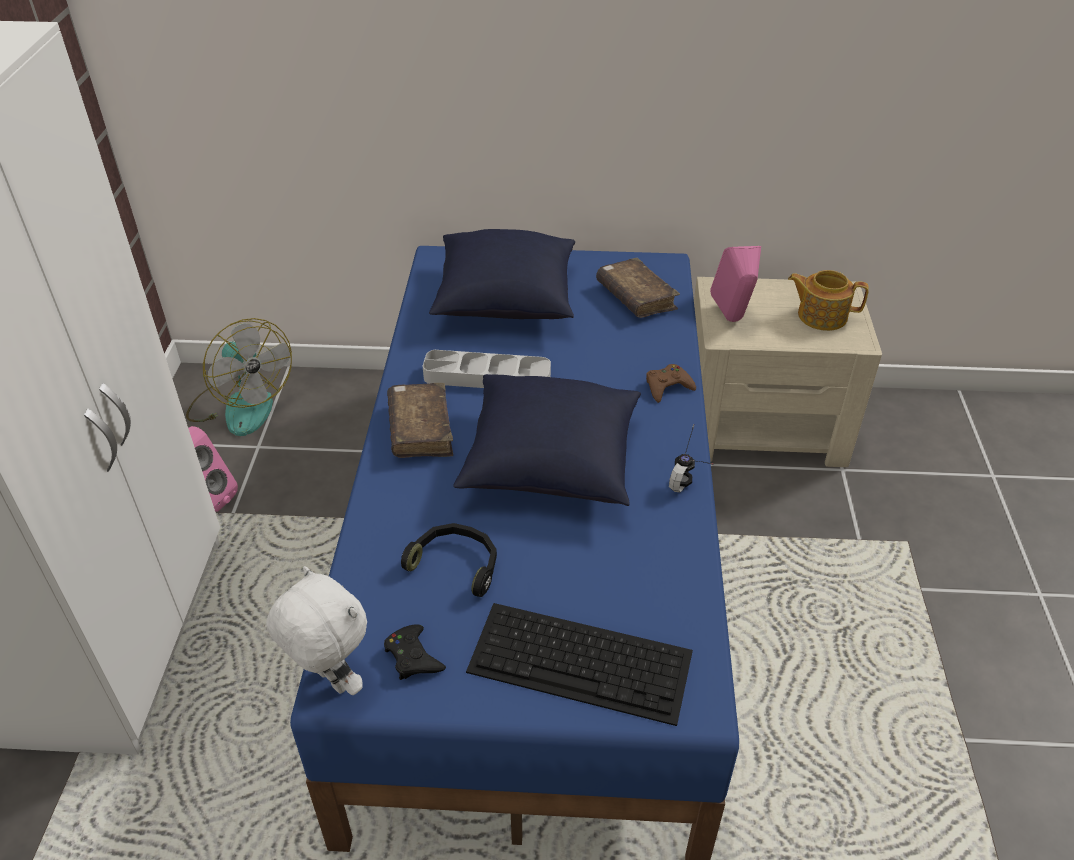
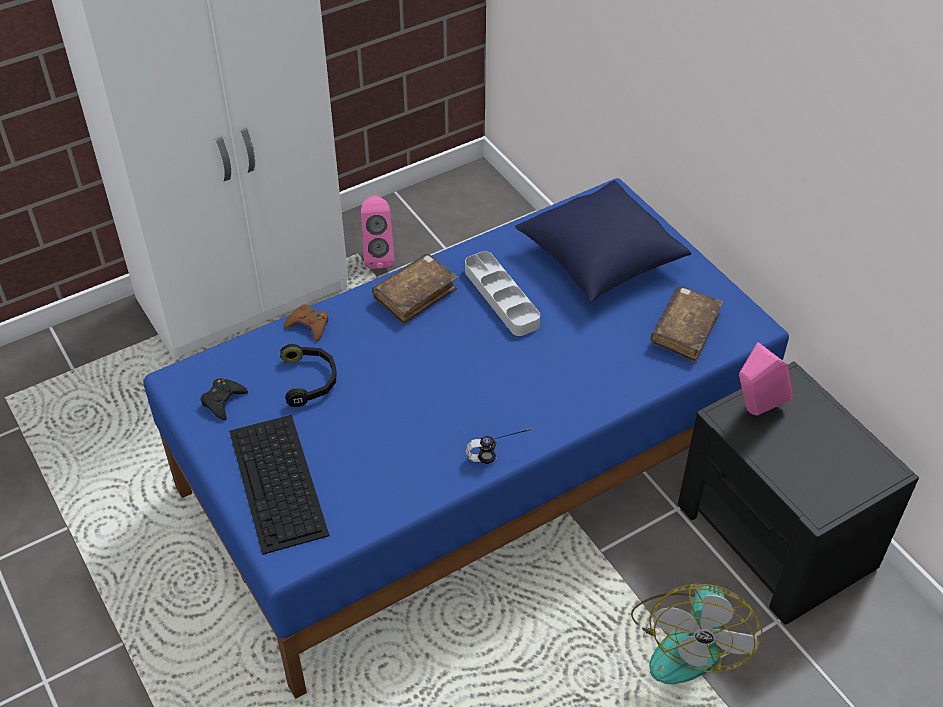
camera: 55 degrees right, 5 degrees up
fan [186,318,292,436] -> fan moved to [631,584,763,684]
white plush toy [266,566,367,695] -> none
blue pillow [453,374,641,506] -> none
brown game controller [646,364,696,403] -> brown game controller moved to [284,304,328,342]
beige nightstand [694,277,882,467] -> black nightstand [678,361,919,625]
teapot [788,270,869,331] -> none

